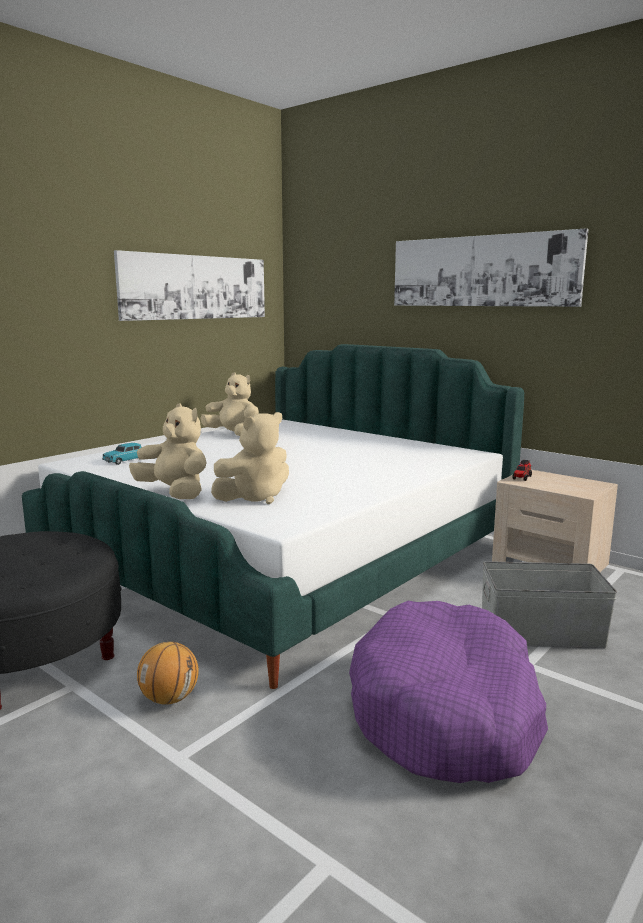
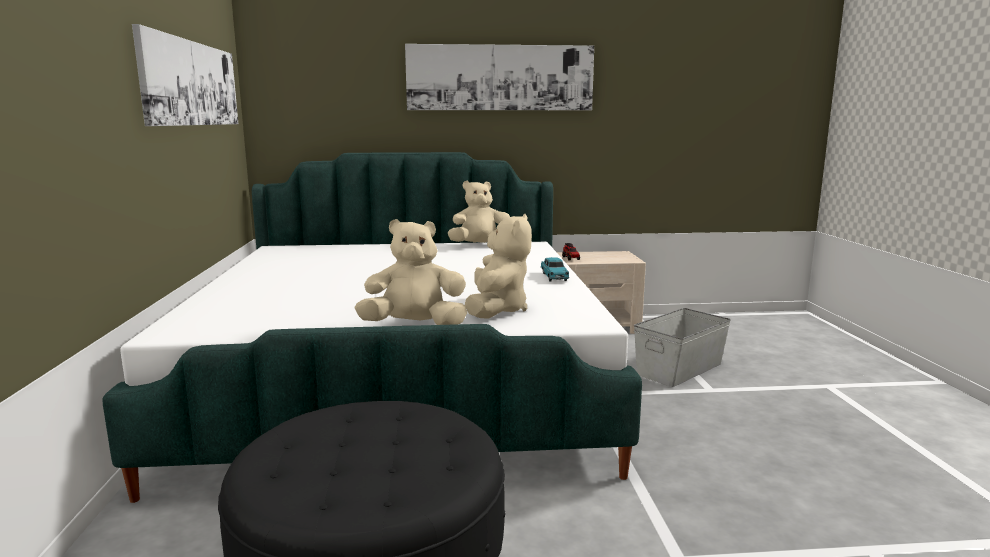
camera: 45 degrees left, 0 degrees up
turquoise toy car [102,443,142,465] -> turquoise toy car moved to [541,257,569,281]
basketball [137,642,199,705] -> none
beige plush toy [200,372,259,436] -> beige plush toy moved to [448,181,510,243]
purple dog bed [349,601,548,783] -> none

